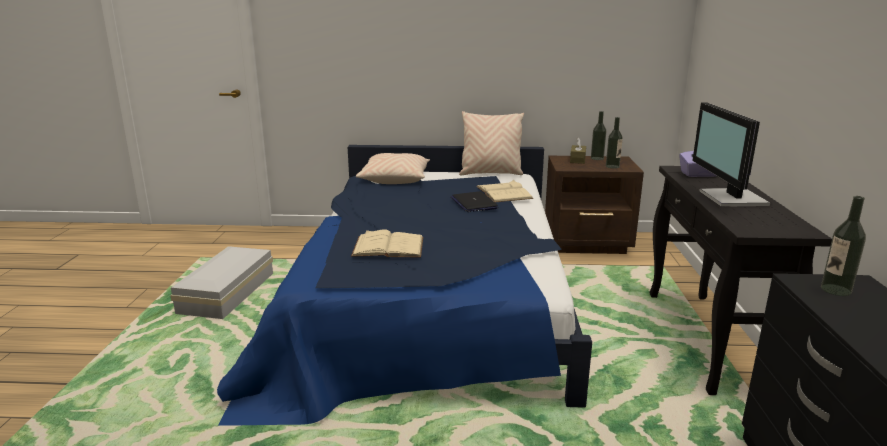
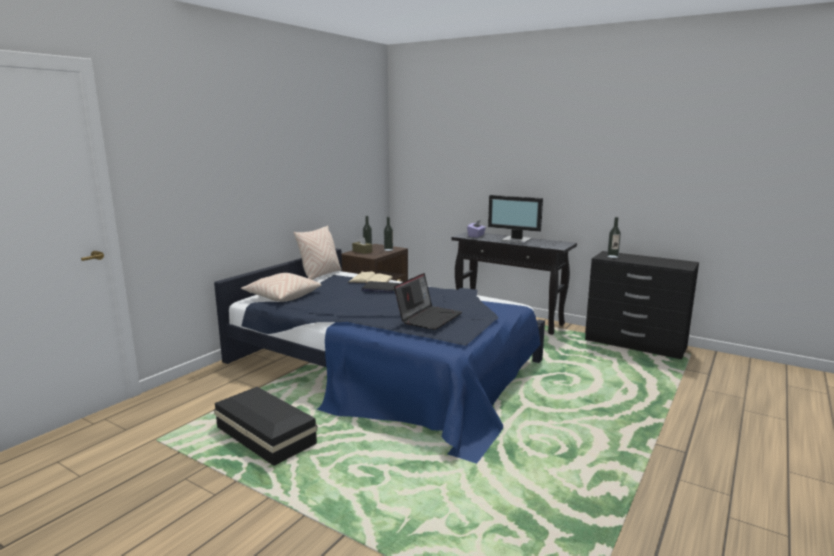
camera: 60 degrees left, 5 degrees down
white storage box [170,246,273,319] -> black storage box [214,387,318,466]
beige book [351,229,423,257] -> laptop [394,273,462,330]

